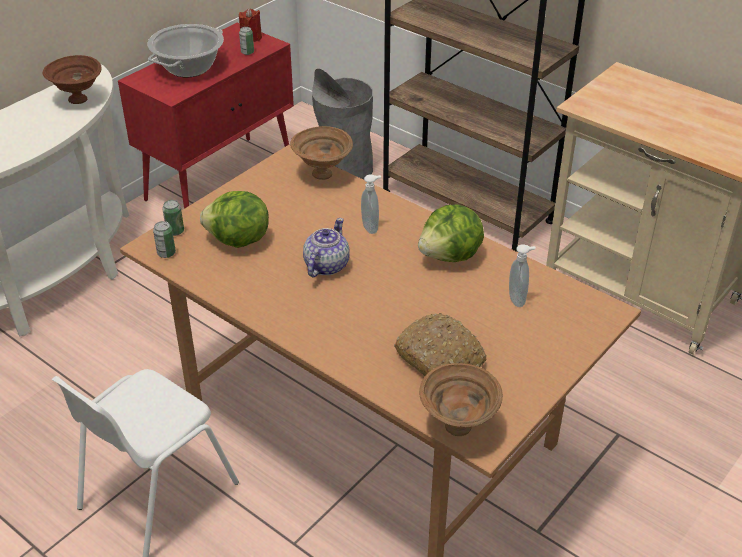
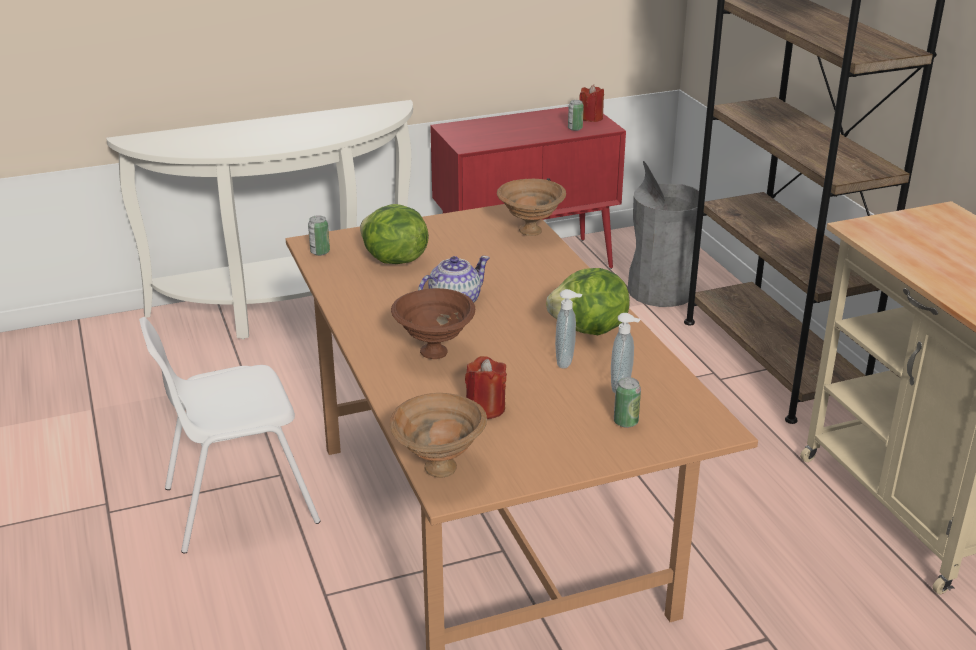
camera: 30 degrees right, 10 degrees down
brown bowl [43,55,102,104] -> brown bowl moved to [391,288,475,359]
cooking pot [148,24,224,77] -> none
can [162,200,184,236] -> can moved to [614,377,641,428]
soap dispenser [361,174,381,234] -> soap dispenser moved to [555,289,582,368]
bread [394,313,487,376] -> red candle [465,356,507,419]

